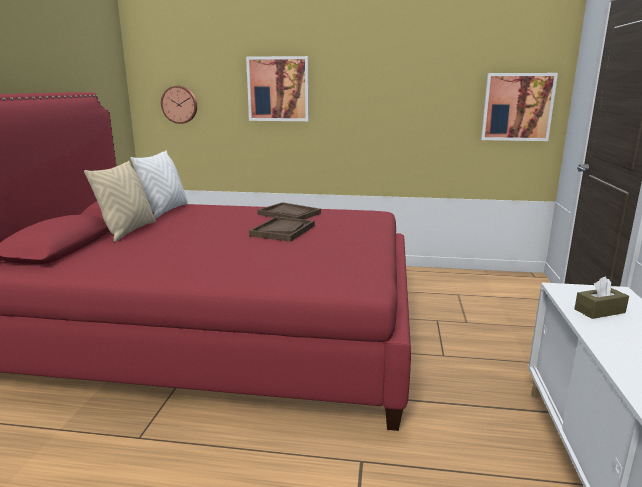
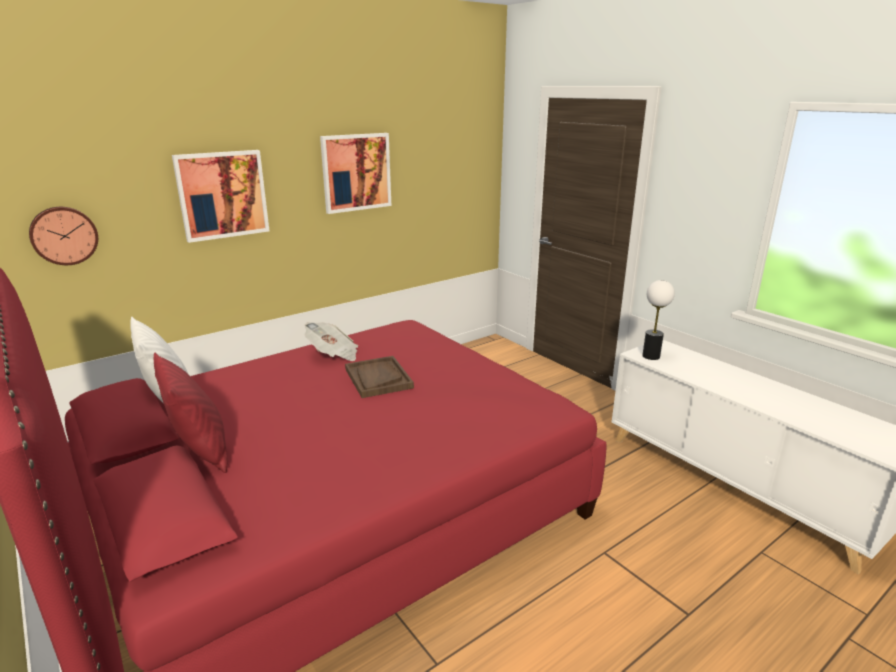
camera: 45 degrees left, 5 degrees up
beige pillow [84,161,155,242] -> red pillow [154,353,228,473]
brown tray [257,202,321,220] -> newspaper [304,322,358,361]
picture [481,73,558,141] -> picture moved to [320,133,391,214]
brown tissue box [574,276,629,319] -> none
none -> table lamp [642,280,675,360]

